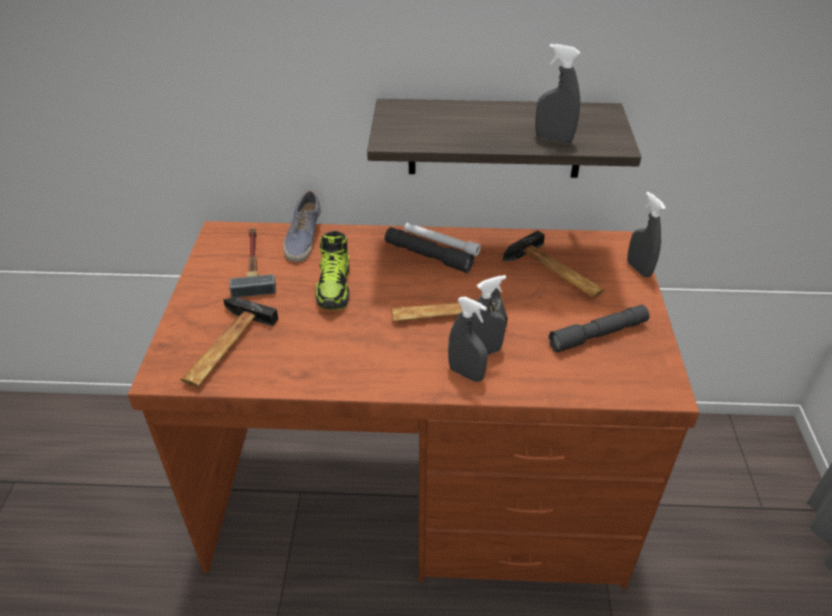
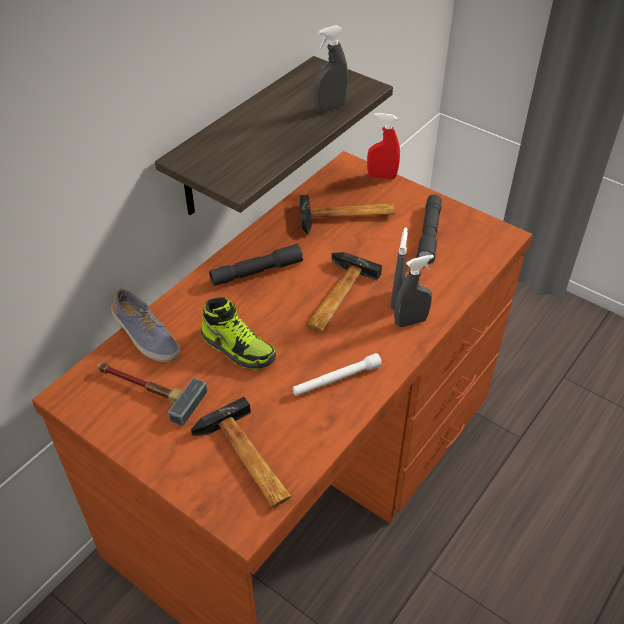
camera: 55 degrees left, 5 degrees up
white flashlight [404,223,481,256] -> white flashlight moved to [292,353,382,396]
grey spray bottle [627,192,666,277] -> red spray bottle [367,113,400,179]

